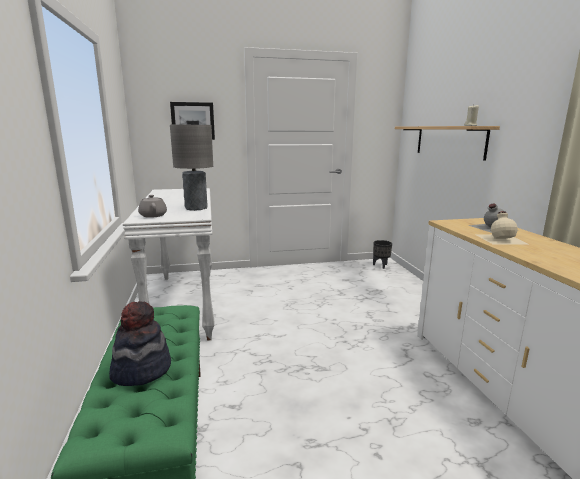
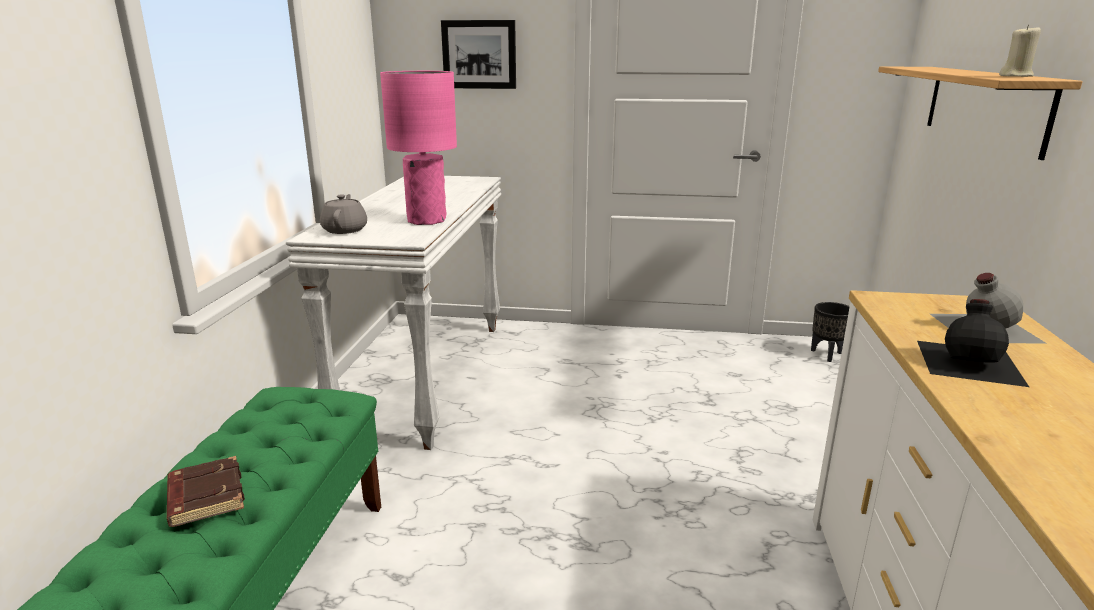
camera: 20 degrees right, 5 degrees up
hat [109,301,171,386] -> brown book [167,456,245,527]
grey table lamp [170,125,213,211] -> pink table lamp [380,71,457,225]
beige bottle [477,211,530,245] -> black bottle [917,299,1029,387]

